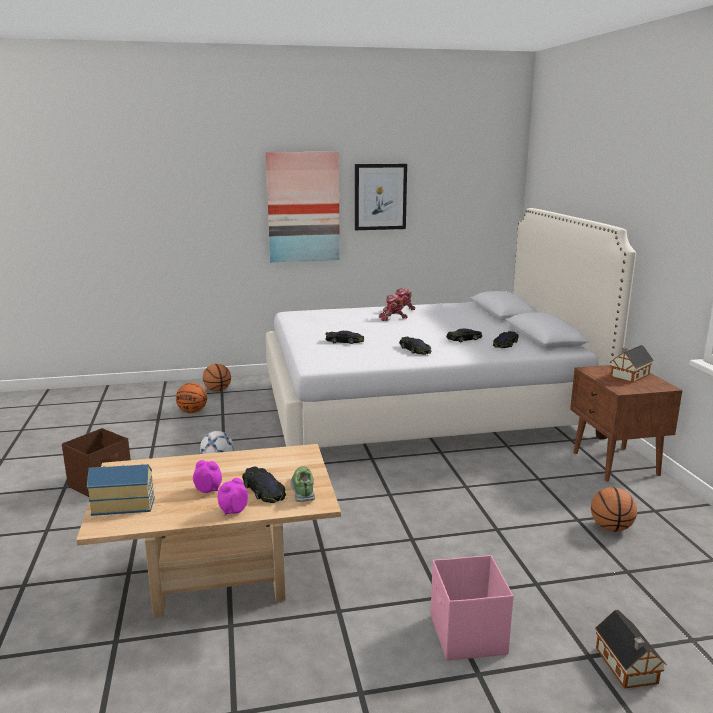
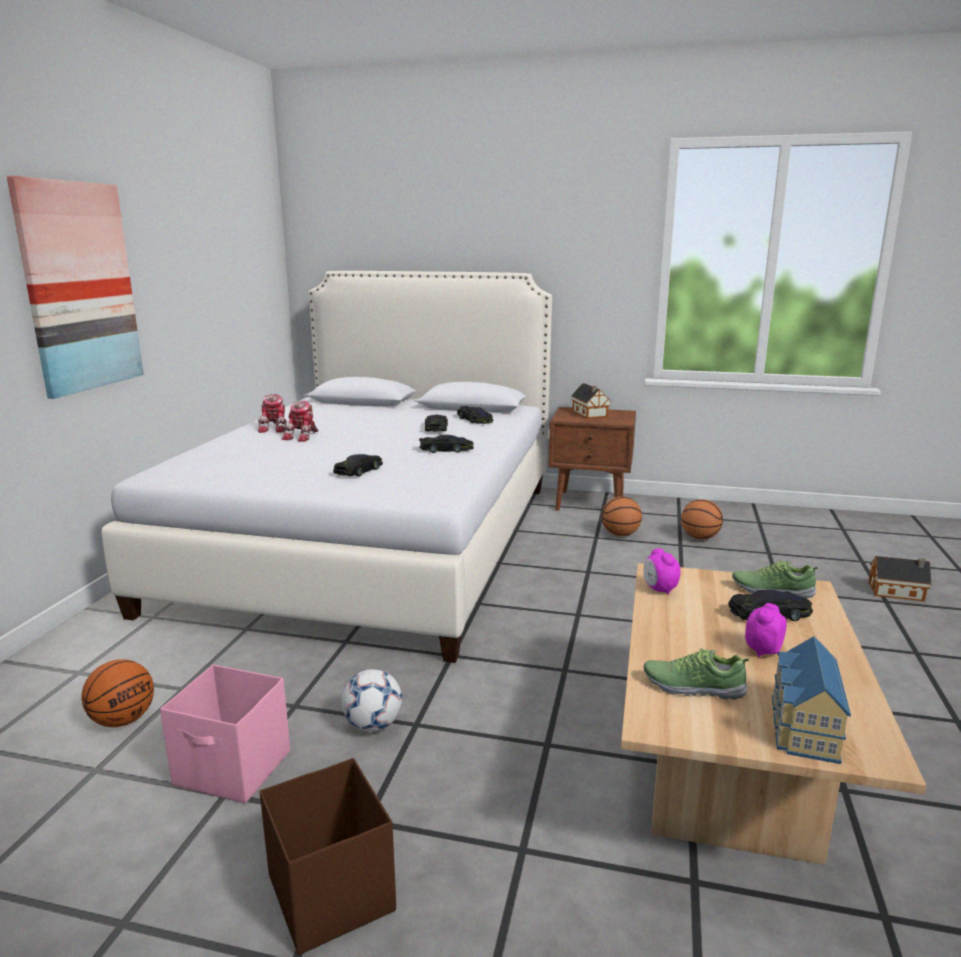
camera: 65 degrees left, 0 degrees up
basketball [203,364,231,392] -> basketball moved to [601,496,642,536]
alarm clock [218,478,248,515] -> alarm clock moved to [643,549,680,595]
picture [355,164,407,230] -> none
pink storage box [431,555,514,661] -> pink storage box moved to [160,664,290,803]
none -> shoe [643,648,750,700]

